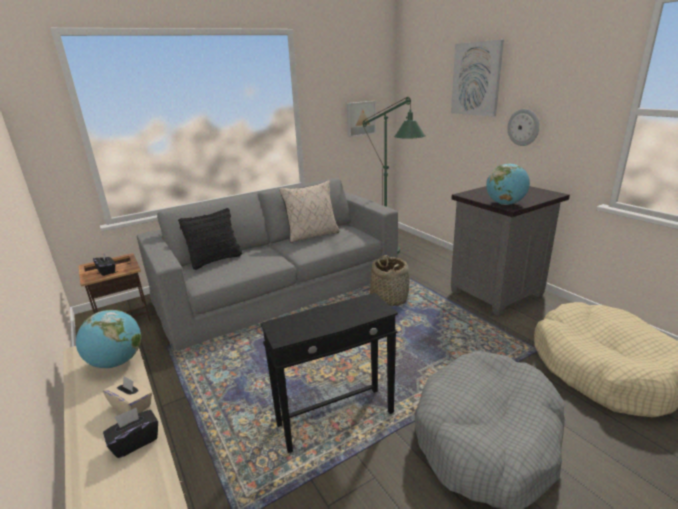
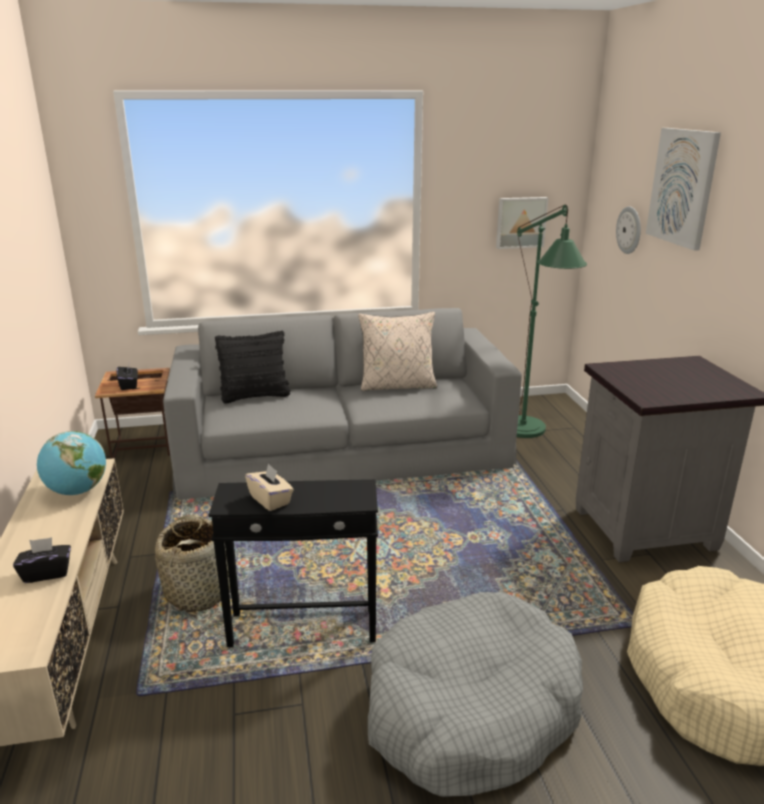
camera: 20 degrees right, 0 degrees up
beige tissue box [103,375,152,413] -> beige tissue box moved to [245,463,293,511]
basket [370,255,410,306] -> basket moved to [155,515,230,612]
globe [486,163,530,205] -> none
wall clock [507,109,539,146] -> wall clock moved to [616,206,641,254]

